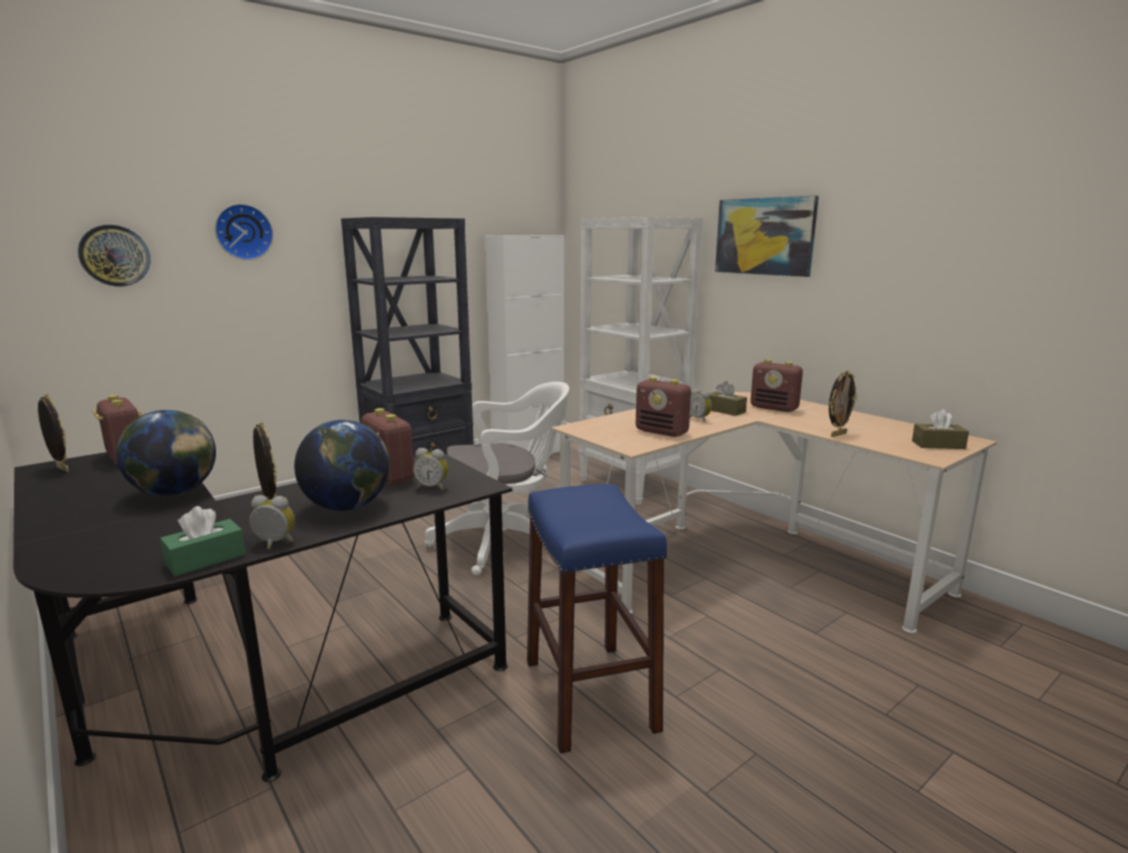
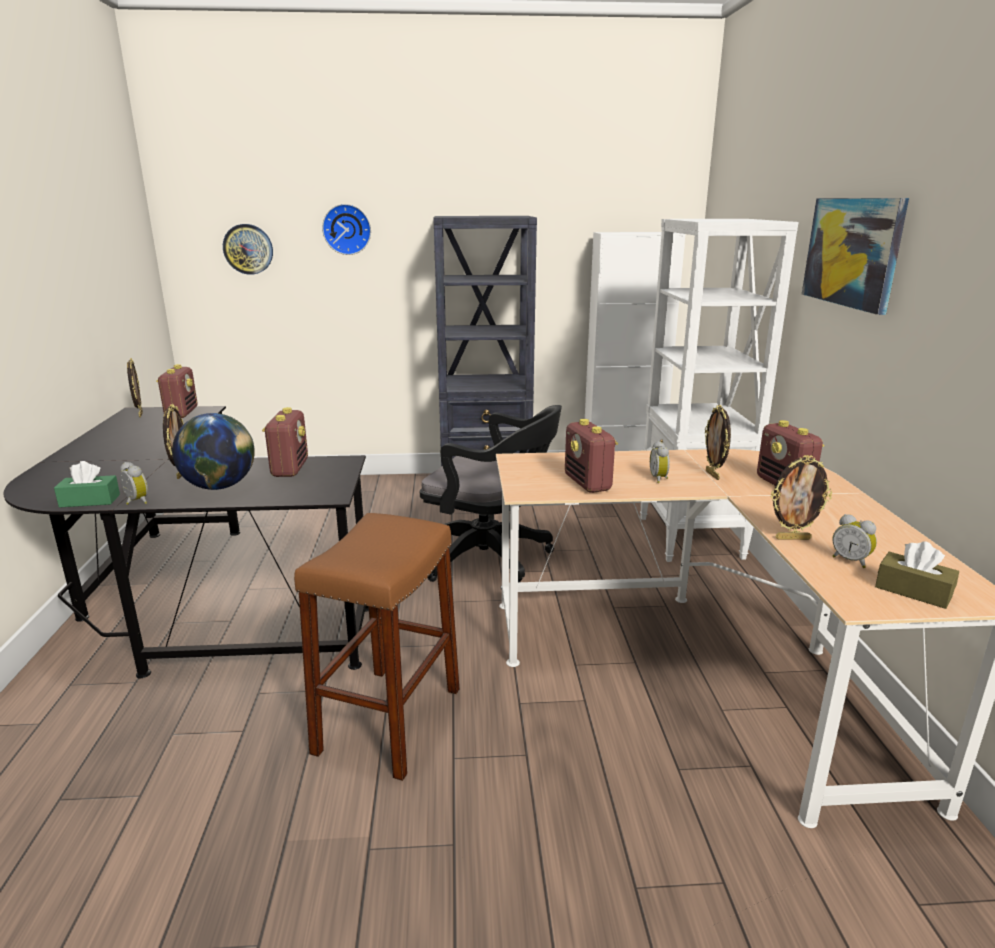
camera: 35 degrees right, 5 degrees up
globe [116,410,216,496] -> none
alarm clock [413,448,448,491] -> alarm clock moved to [832,514,877,568]
white office chair [425,382,569,576] -> black office chair [420,405,562,582]
blue stool [527,484,667,754] -> brown stool [294,513,460,781]
brown tissue box [709,381,747,416] -> picture frame [705,405,731,480]

